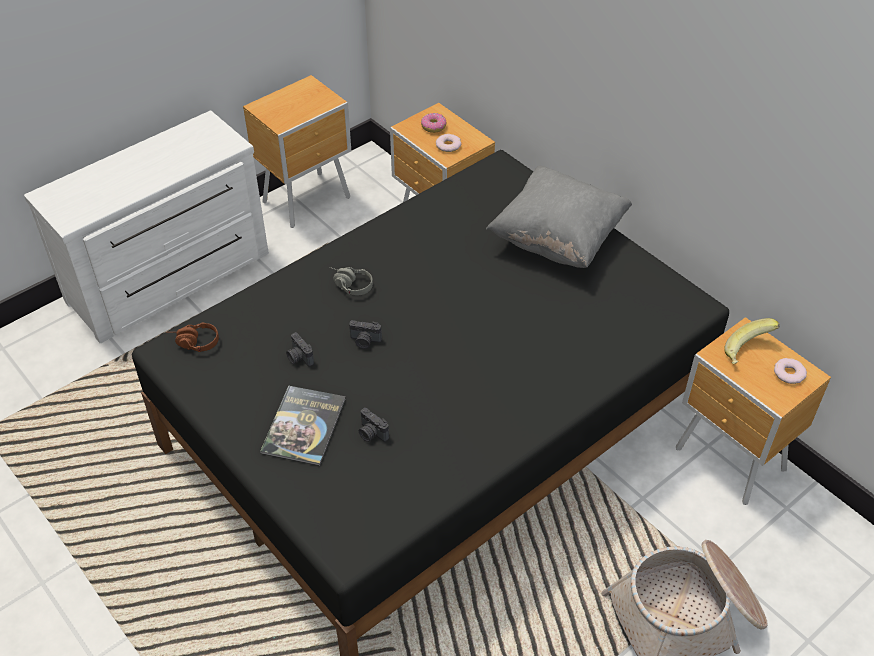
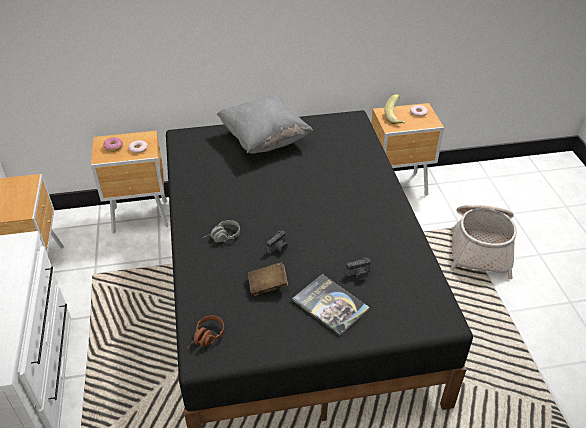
camera: 60 degrees left, 5 degrees down
camera [286,332,314,367] -> brown book [248,262,288,296]

